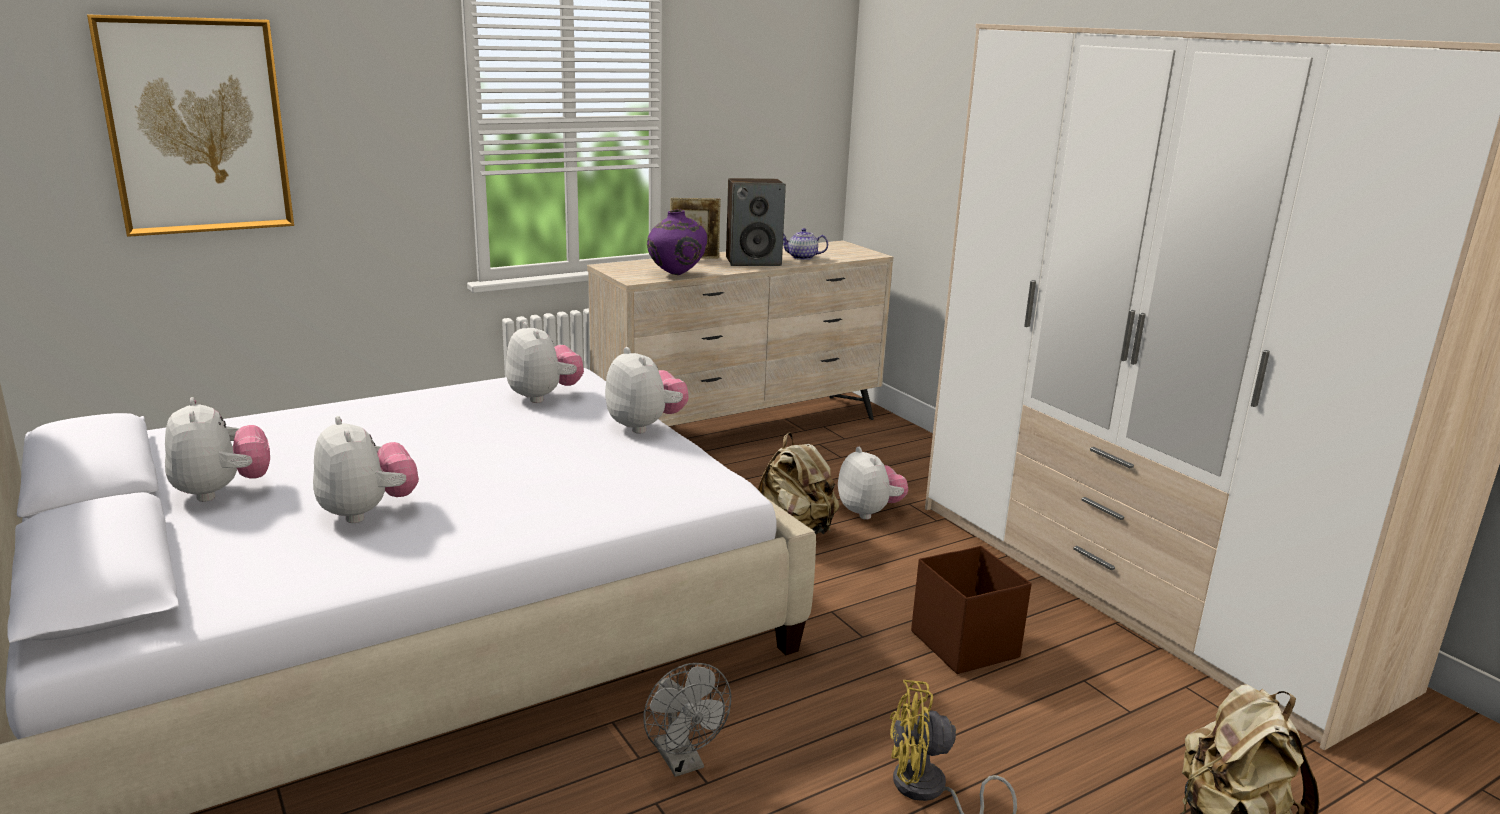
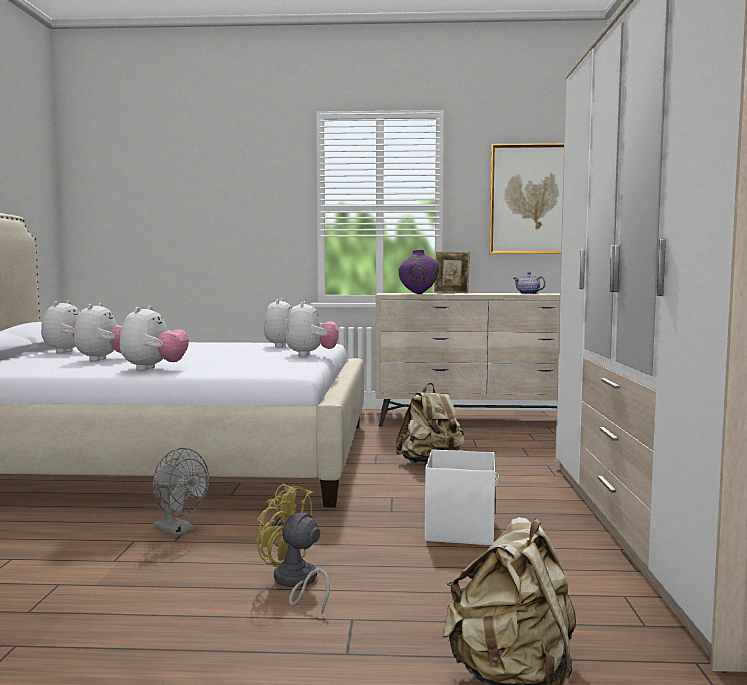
camera: 35 degrees right, 15 degrees down
picture [87,14,294,237] -> picture moved to [489,143,564,254]
grey fan [644,663,731,777] -> grey fan turned 60 degrees counterclockwise [153,448,209,536]
speaker [726,178,786,266] -> none
plush toy [838,447,908,520] -> plush toy moved to [120,306,189,370]
brown storage box [911,546,1032,674] -> white storage box [425,449,499,545]

